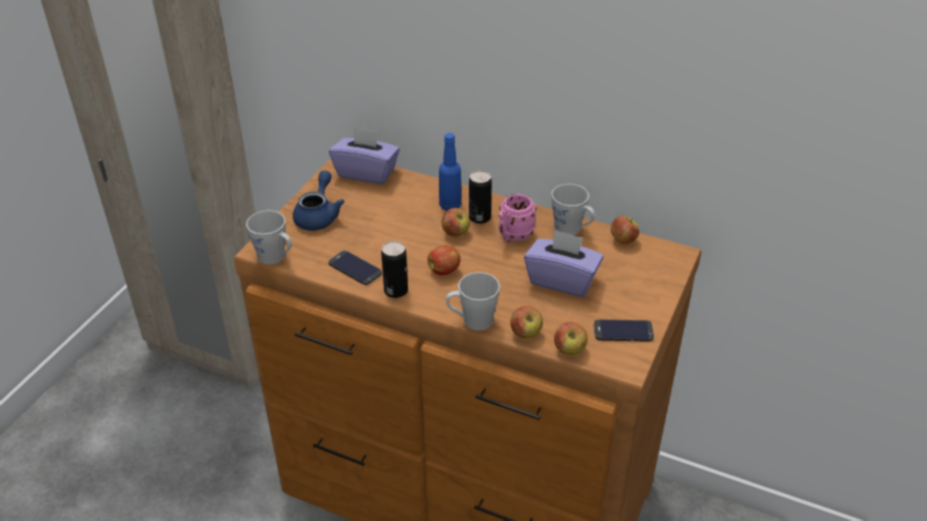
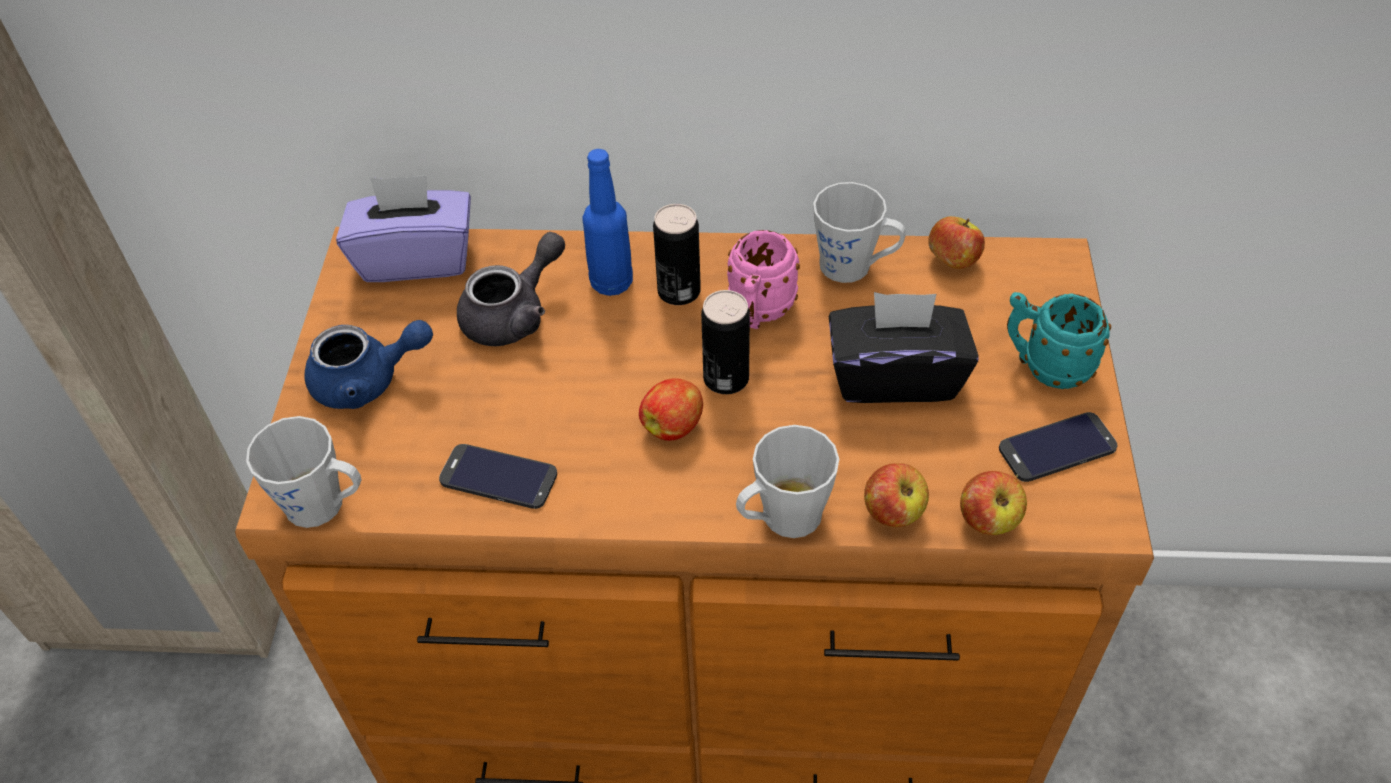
camera: 20 degrees left, 10 degrees up
blue teapot [293,170,344,231] -> blue teapot turned 90 degrees clockwise [304,320,433,409]
can [381,241,408,298] -> can moved to [701,290,750,394]
apple [442,208,470,237] -> none
purple tissue box [524,229,603,297] -> black tissue box [829,292,979,403]
none -> grey teapot [457,232,565,346]
none -> turquoise mug [1007,292,1111,389]

